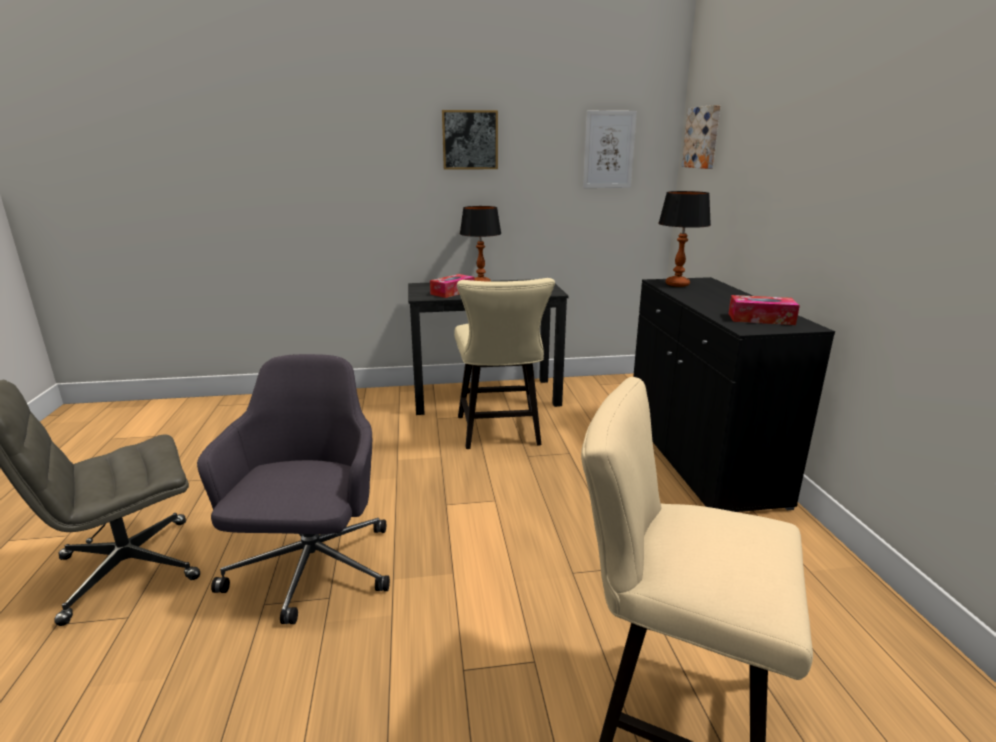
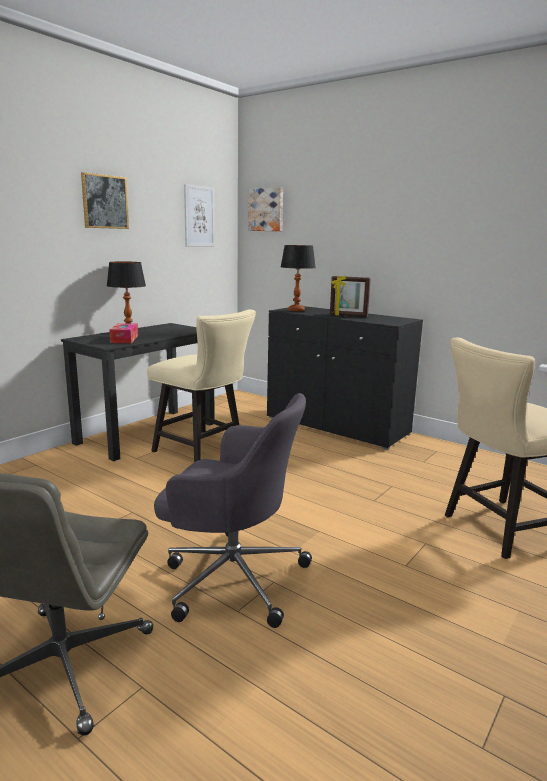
camera: 45 degrees left, 5 degrees down
grey office chair [197,354,390,624] -> grey office chair turned 150 degrees clockwise [154,393,312,628]
tissue box [729,295,800,325] -> none
none -> picture frame [330,275,371,317]

